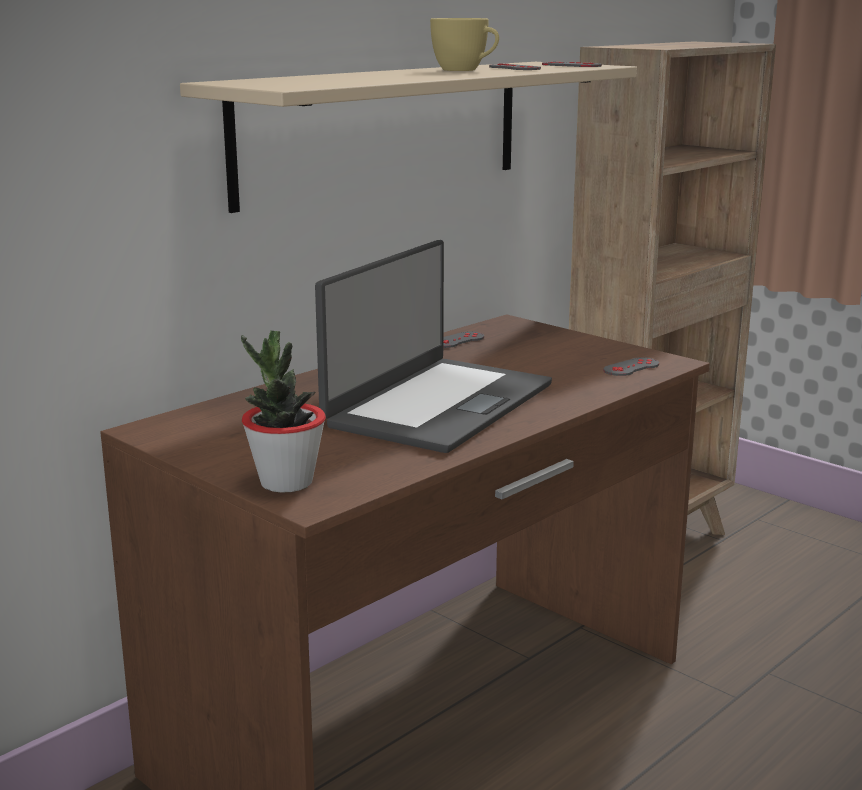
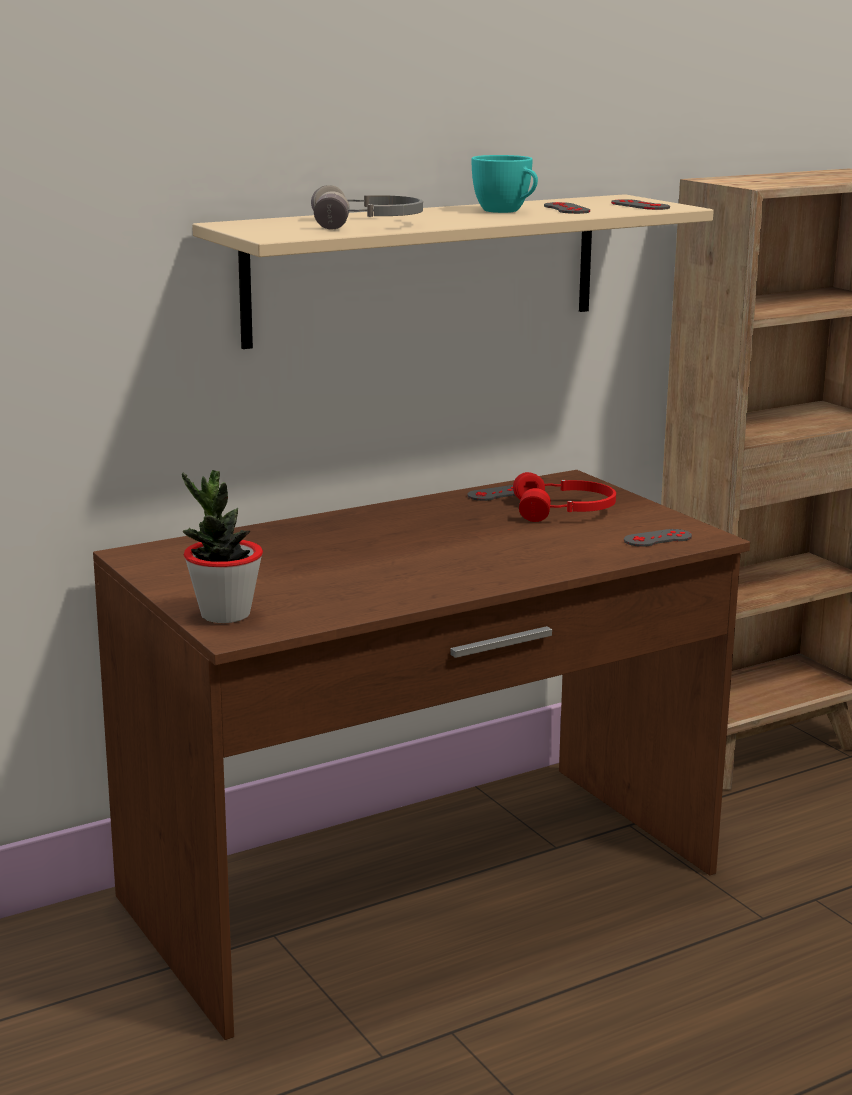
camera: 15 degrees right, 0 degrees up
laptop [315,240,552,453] -> none
yellow cup [430,18,499,71] -> turquoise cup [472,155,538,213]
none -> grey headphones [311,185,423,229]
none -> red headphones [513,472,616,522]

